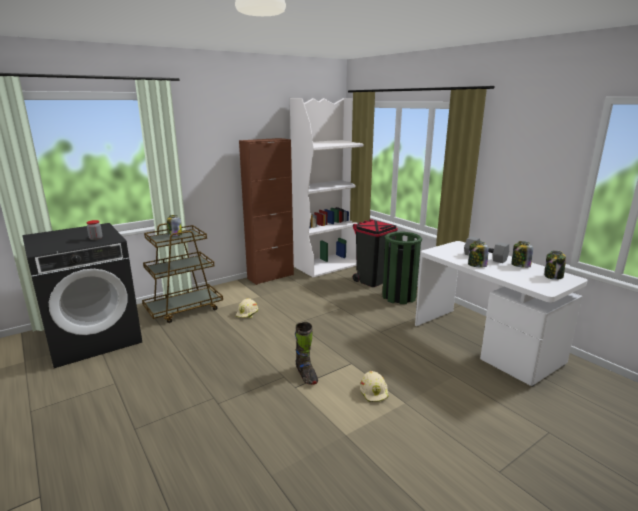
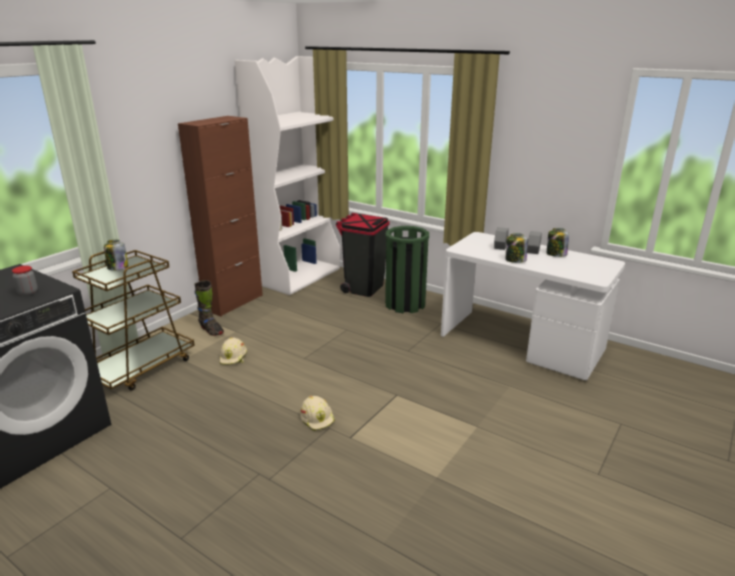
camera: 20 degrees left, 5 degrees up
black boot [295,322,318,385] -> black boot moved to [195,280,224,336]
beige hard hat [360,371,389,402] -> beige hard hat moved to [300,396,335,431]
jar [544,250,566,280] -> none

